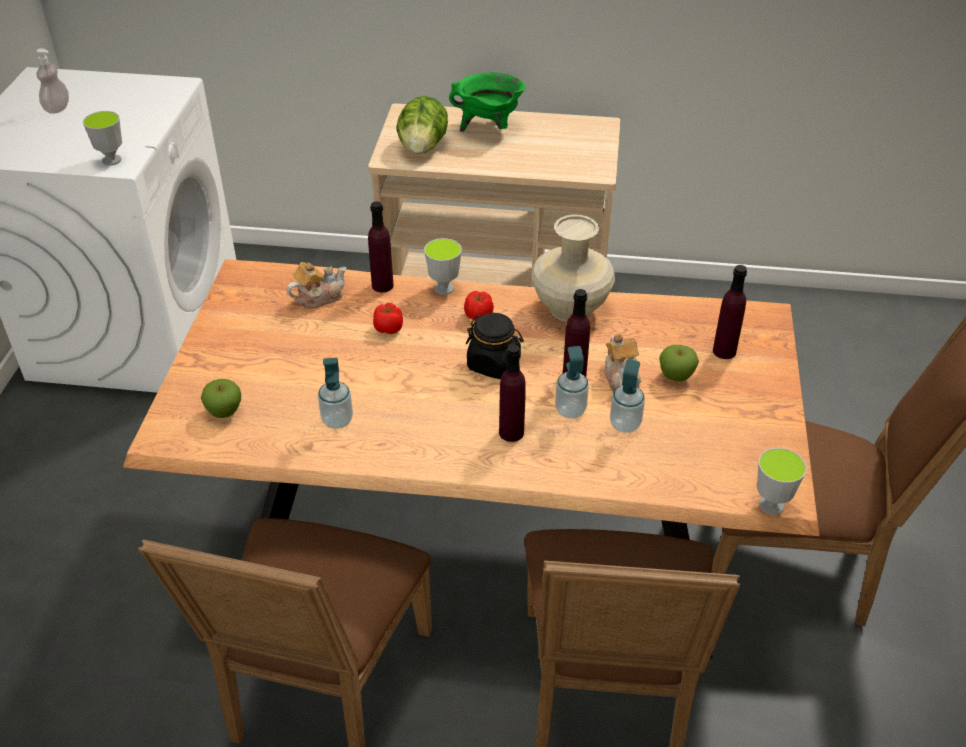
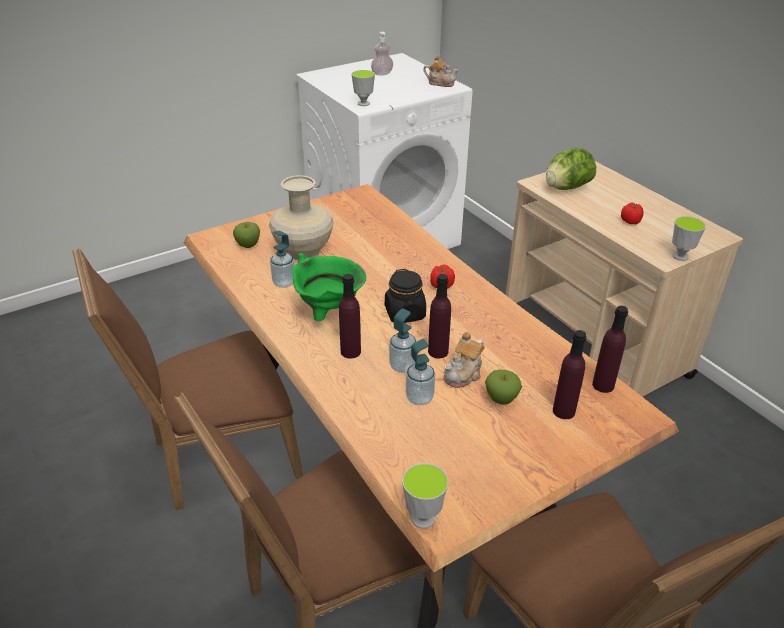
camera: 50 degrees right, 5 degrees down
teapot [287,262,347,309] -> teapot moved to [423,55,458,87]
purple bottle [368,201,394,292] -> purple bottle moved to [592,306,628,393]
tomato [373,303,403,334] -> tomato moved to [621,202,644,224]
cup [424,238,462,295] -> cup moved to [672,216,706,261]
green cooking pot [449,72,526,132] -> green cooking pot moved to [292,253,366,321]
beige vase [531,215,615,322] -> beige vase moved to [269,175,334,260]

